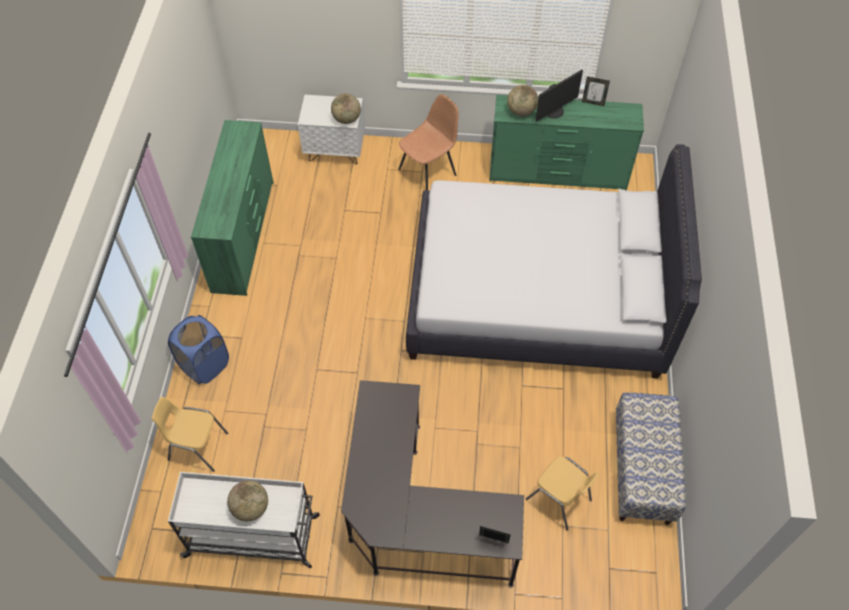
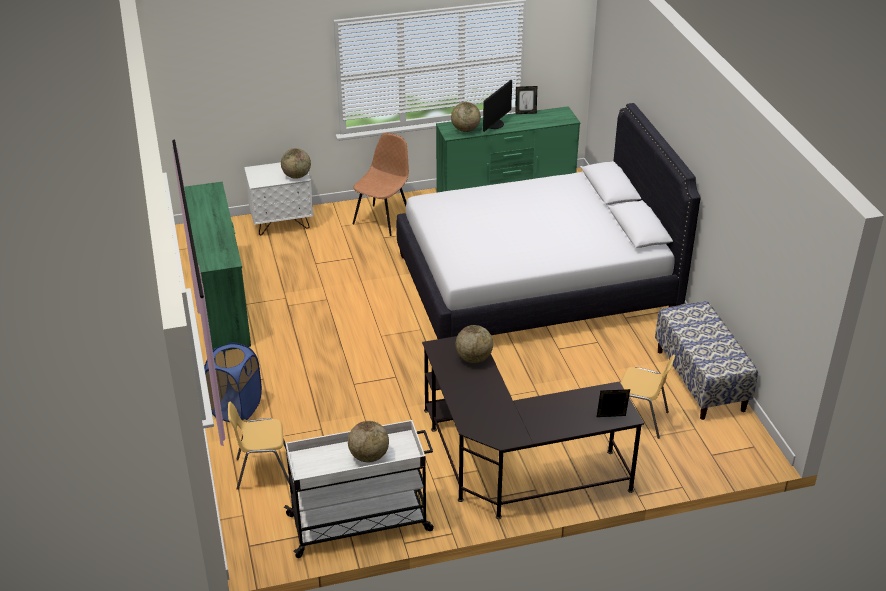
camera: 20 degrees left, 20 degrees down
none -> globe [456,325,493,363]

